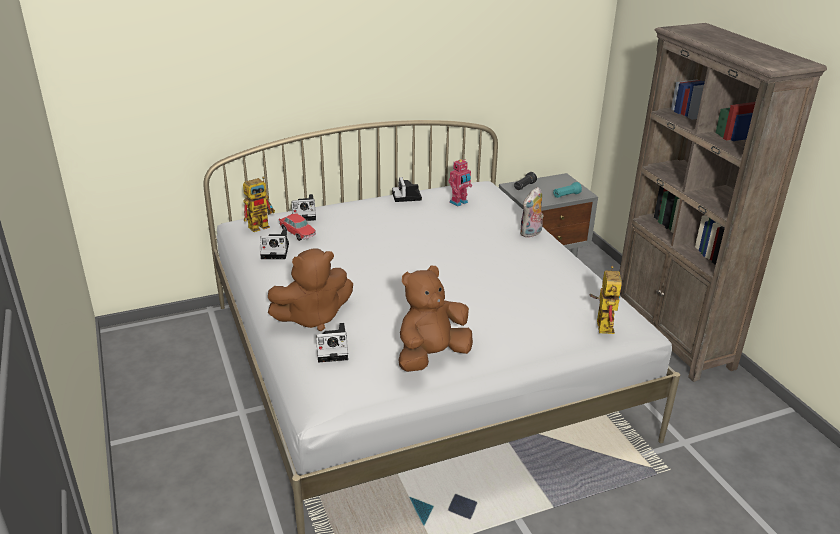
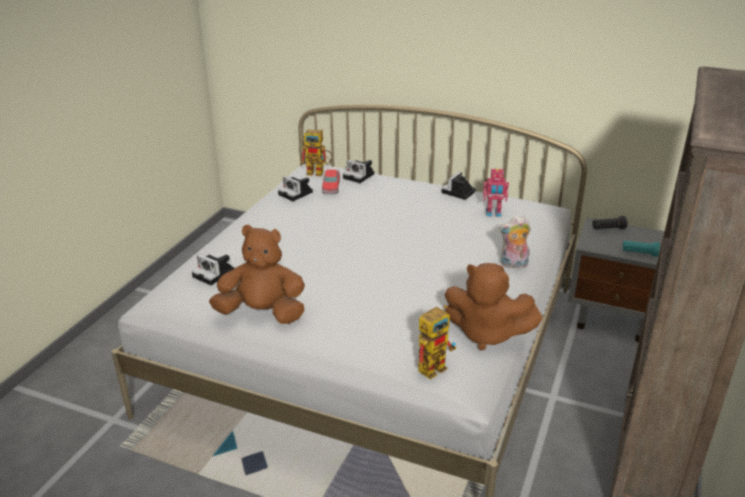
camera: 45 degrees right, 0 degrees up
brown plush toy [268,248,353,331] -> brown plush toy moved to [444,263,543,350]

